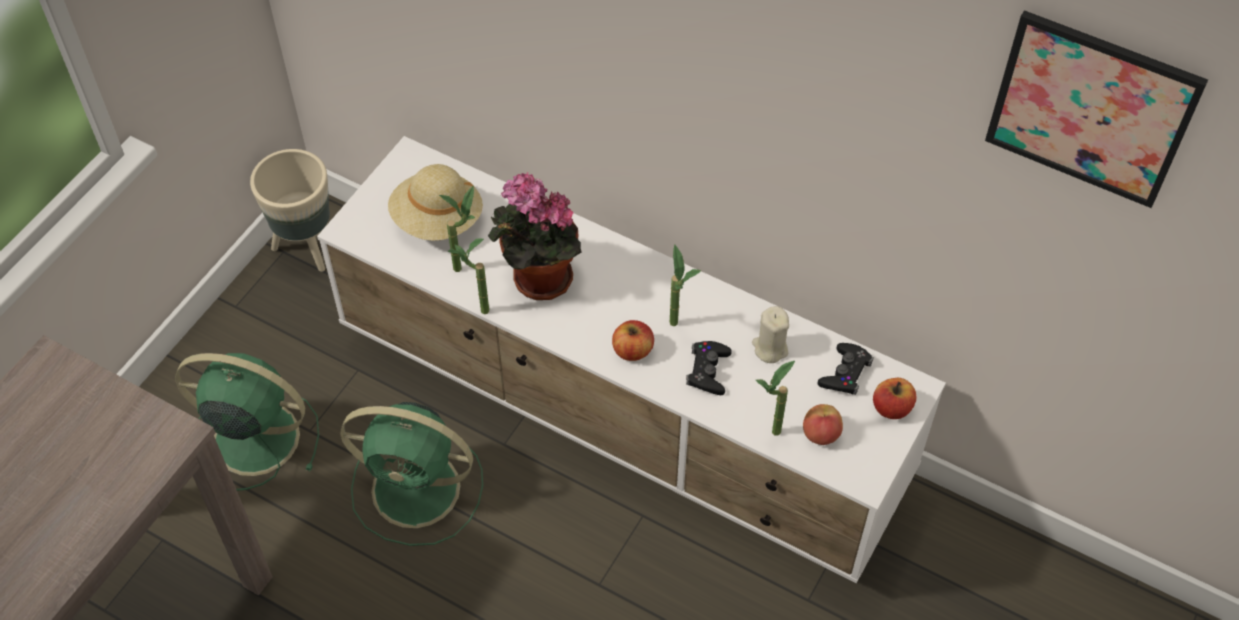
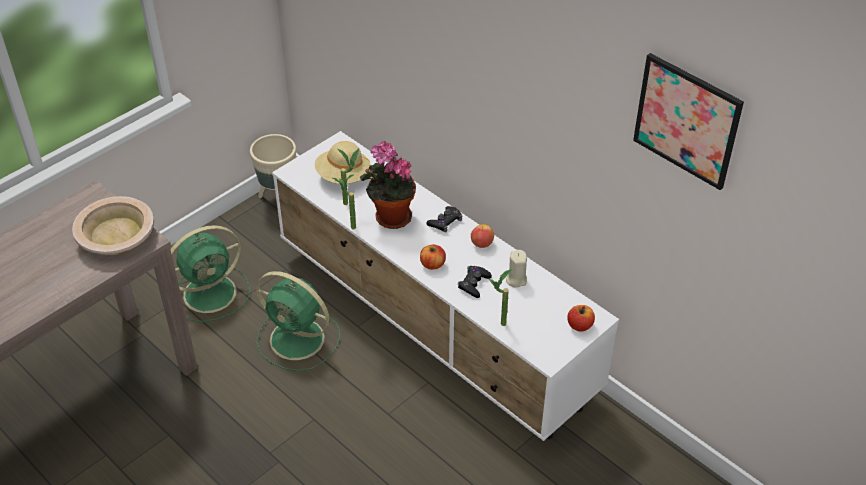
camera: 15 degrees right, 10 degrees down
green fan [175,353,319,491] -> green fan turned 120 degrees clockwise [171,225,250,322]
potted plant [670,244,701,326] -> none
apple [803,404,843,445] -> apple moved to [471,224,494,248]
black game controller [818,343,874,395] -> black game controller moved to [427,206,462,233]
none -> beige bowl [72,196,154,255]

